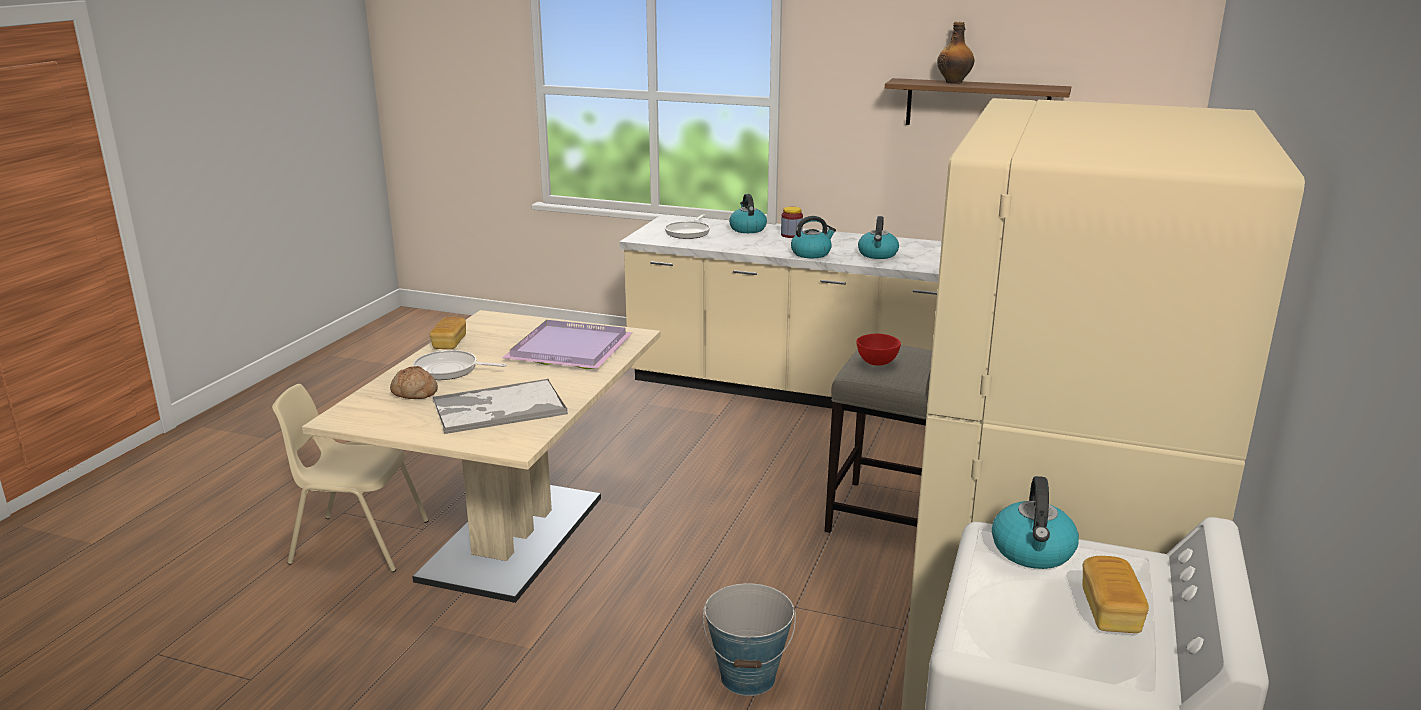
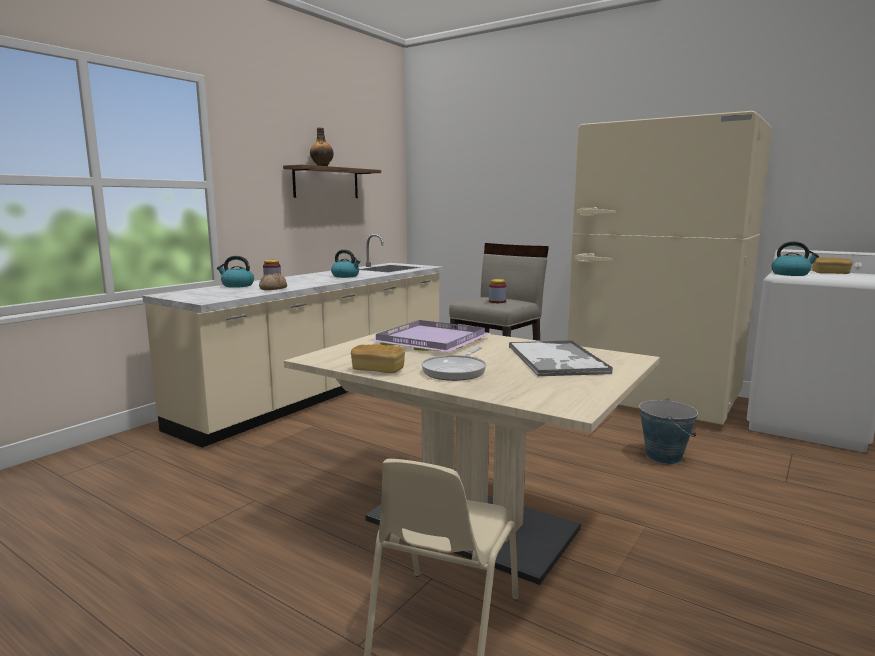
camera: 75 degrees left, 10 degrees down
bread [390,366,438,399] -> bread moved to [259,273,287,290]
frying pan [665,214,710,239] -> none
kettle [791,216,836,258] -> none
red bowl [856,334,901,366] -> jar [489,279,507,303]

